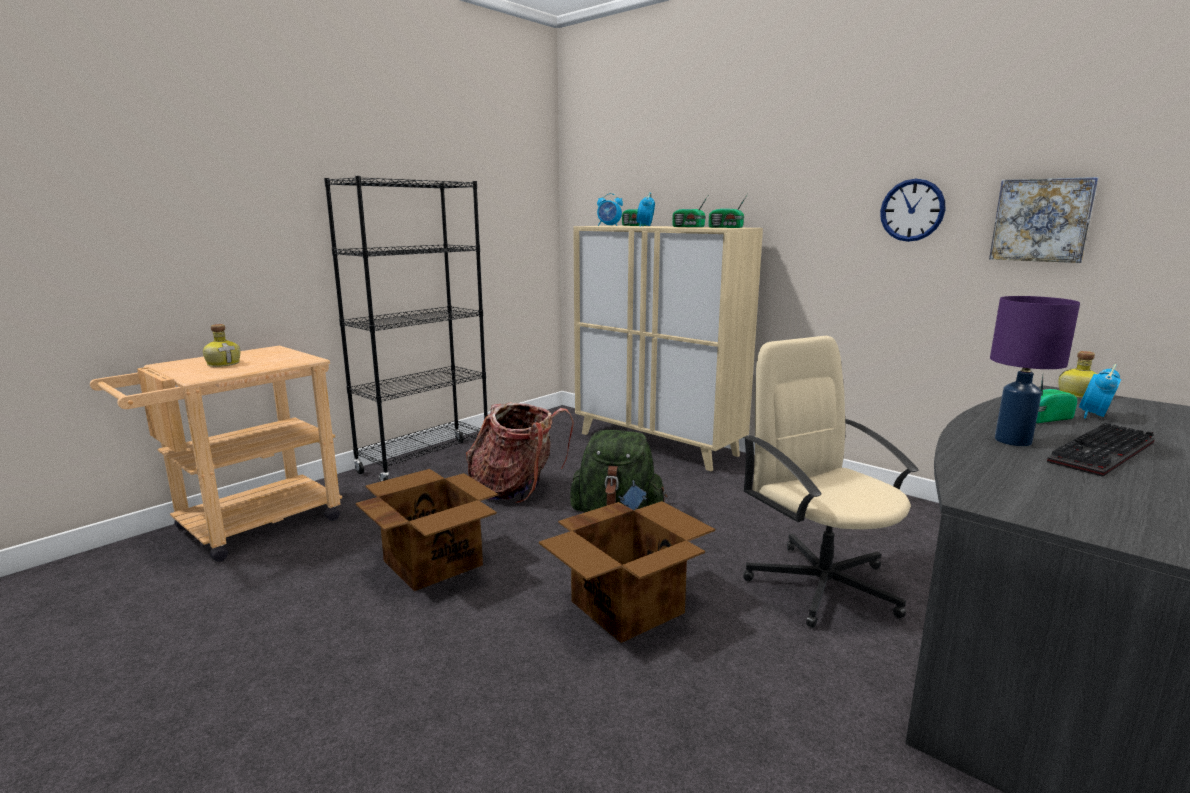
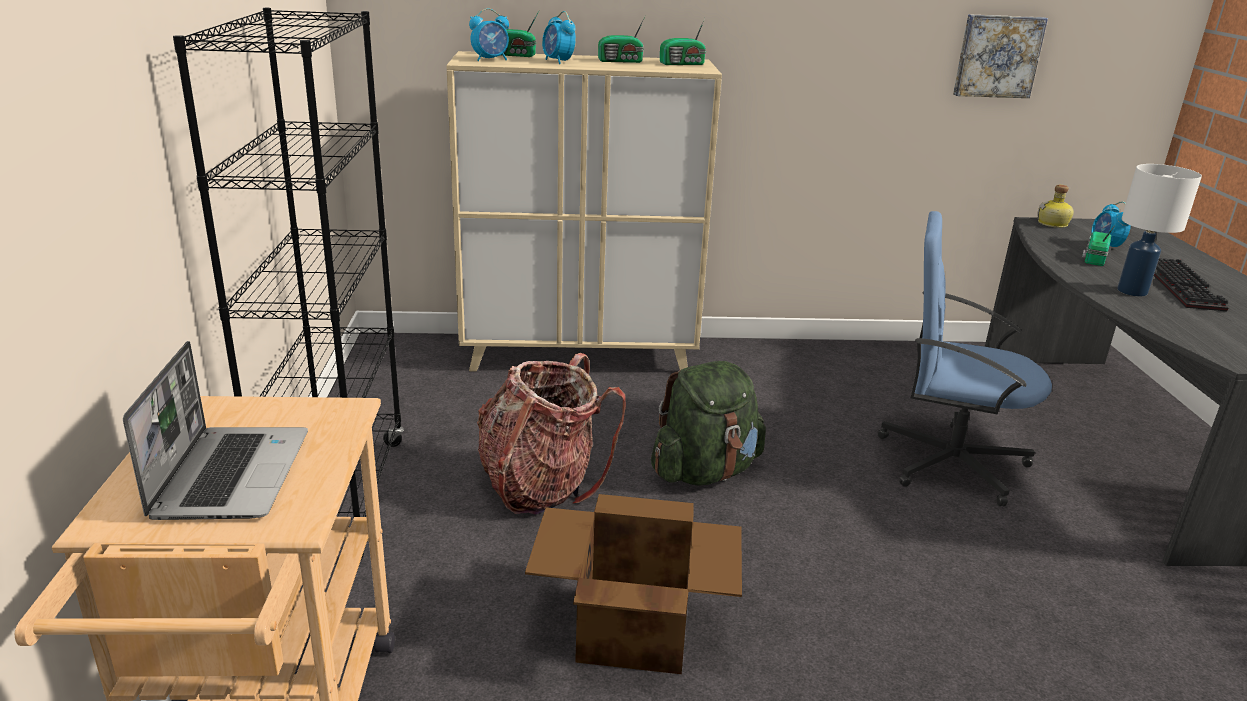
camera: 45 degrees left, 10 degrees up
bottle [203,324,240,367] -> laptop [123,341,308,520]
cardboard box [539,501,715,643] -> none
beige office chair [743,336,919,628] -> blue office chair [878,211,1052,506]
wall clock [880,179,945,242] -> none
purple table lamp [990,296,1080,446] -> white table lamp [1117,164,1202,296]

